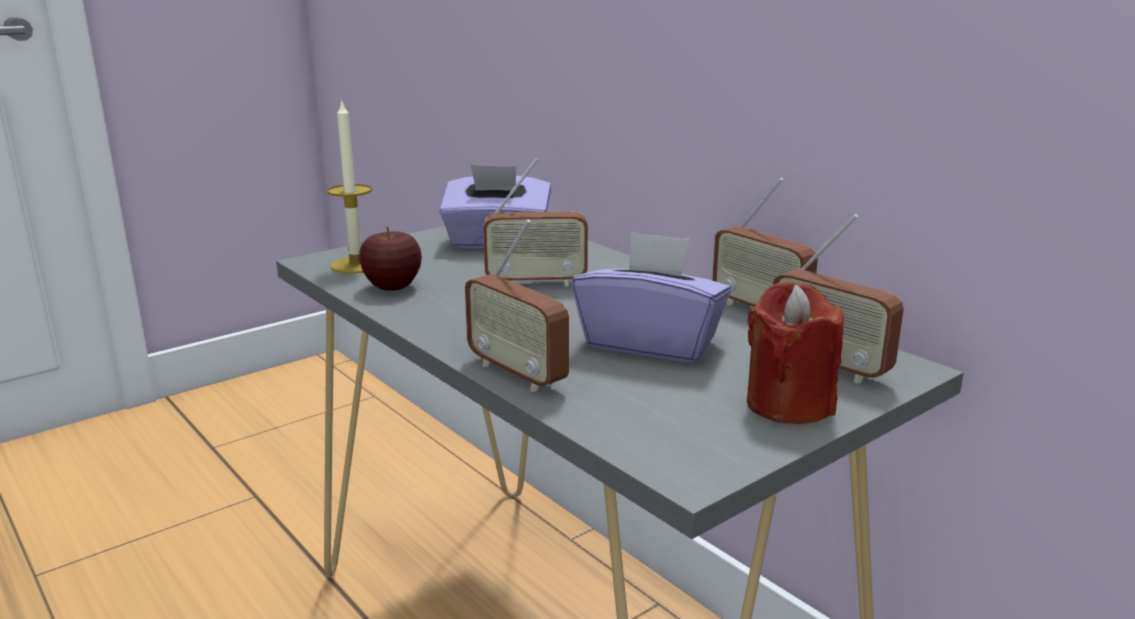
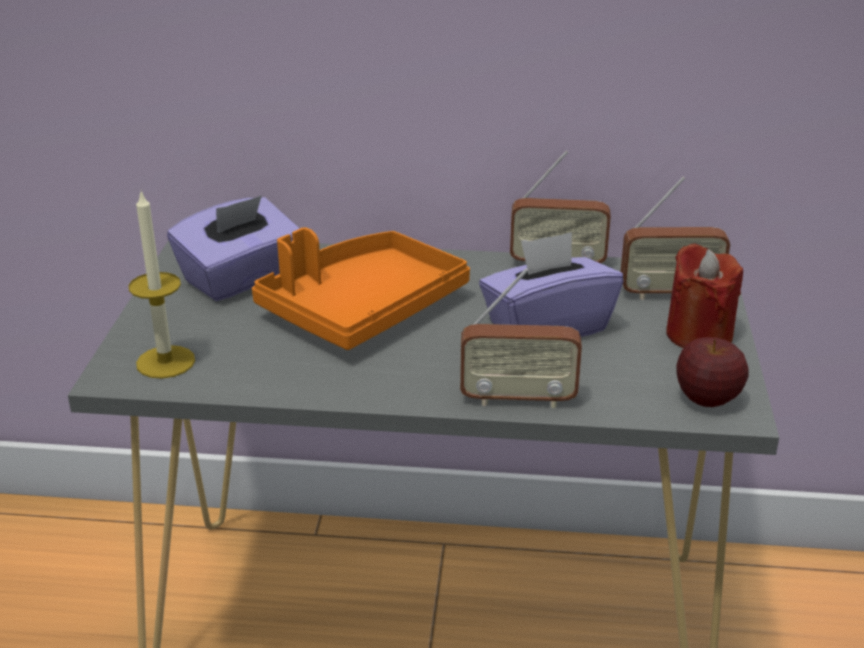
camera: 45 degrees left, 10 degrees up
apple [359,227,422,291] -> apple moved to [676,337,749,407]
radio [483,158,588,287] -> orange tray [252,227,470,350]

